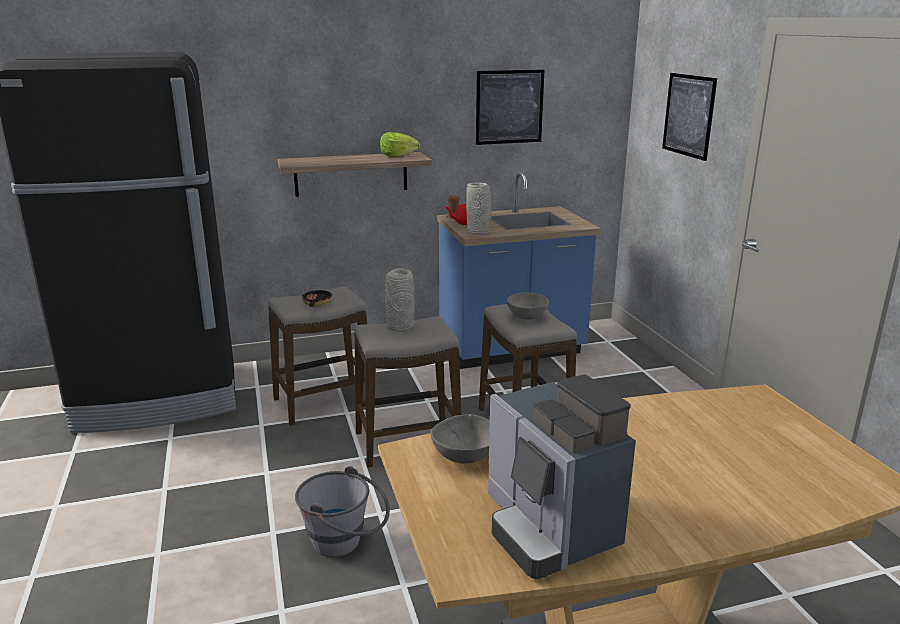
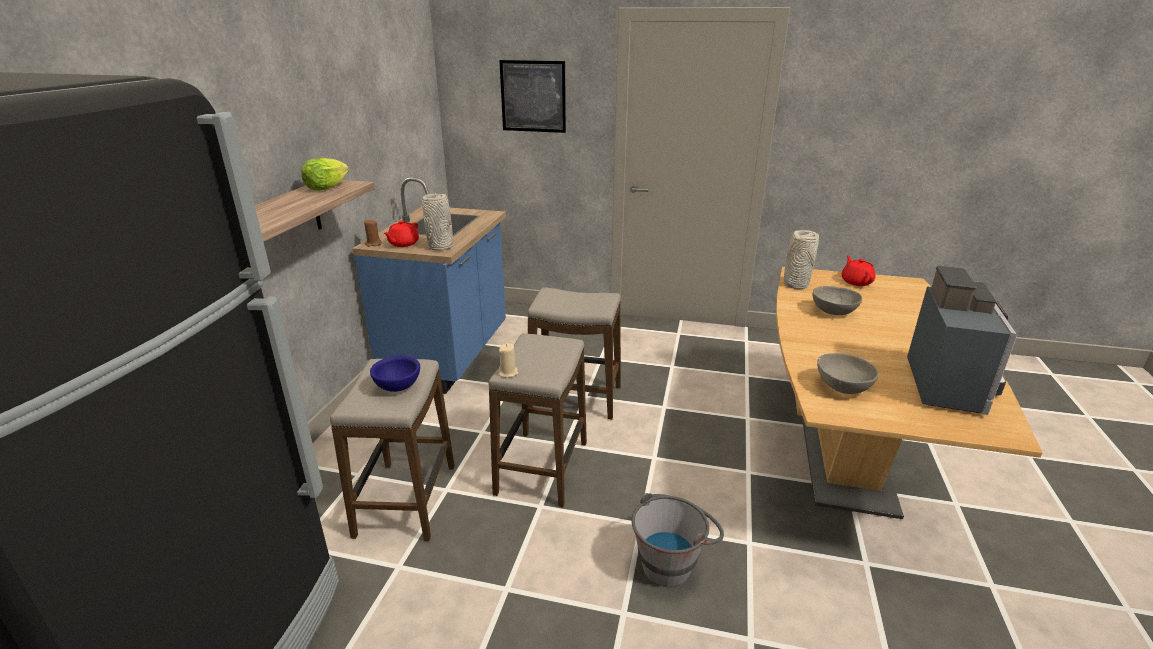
camera: 60 degrees left, 5 degrees up
frying pan [302,288,332,307] -> blue bowl [370,356,420,392]
grey vase [385,268,415,331] -> grey vase moved to [784,230,819,289]
picture [476,70,544,145] -> none
coffee machine [488,375,636,579] -> coffee machine turned 75 degrees counterclockwise [907,266,1017,415]
grey bowl [507,292,549,320] -> grey bowl moved to [813,286,862,315]
none -> beige candle [498,343,518,378]
none -> red teapot [841,255,876,286]

